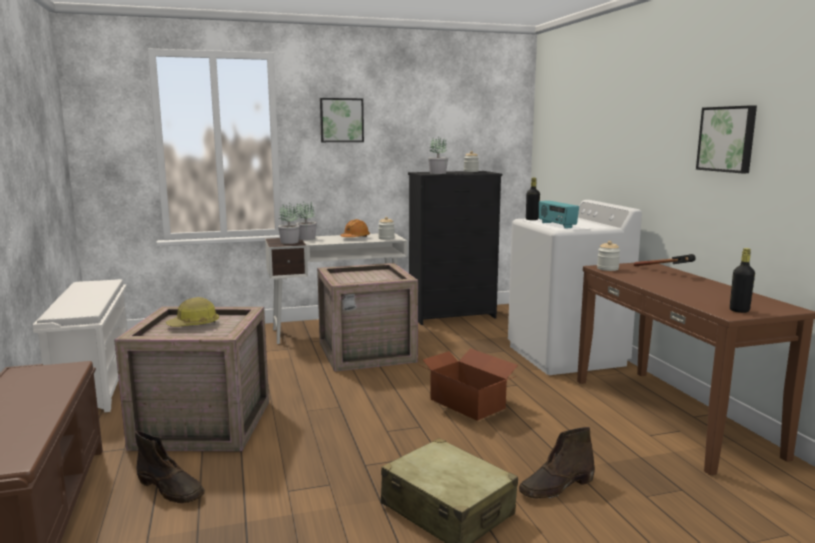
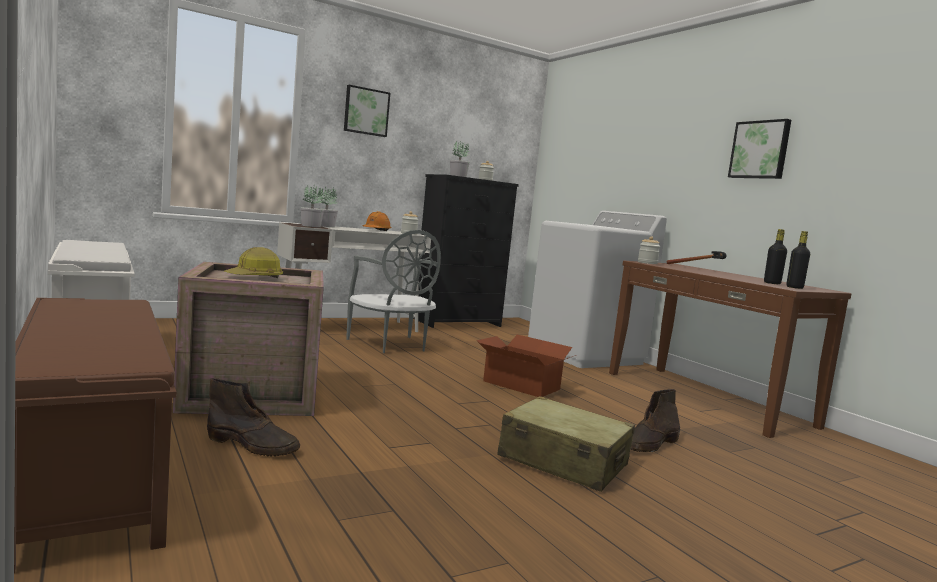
camera: 15 degrees left, 5 degrees down
crate [317,263,418,372] -> grey chair [346,230,441,353]
black bottle [526,178,540,220] -> black bottle moved to [764,229,787,284]
radio [539,201,579,229] -> none

